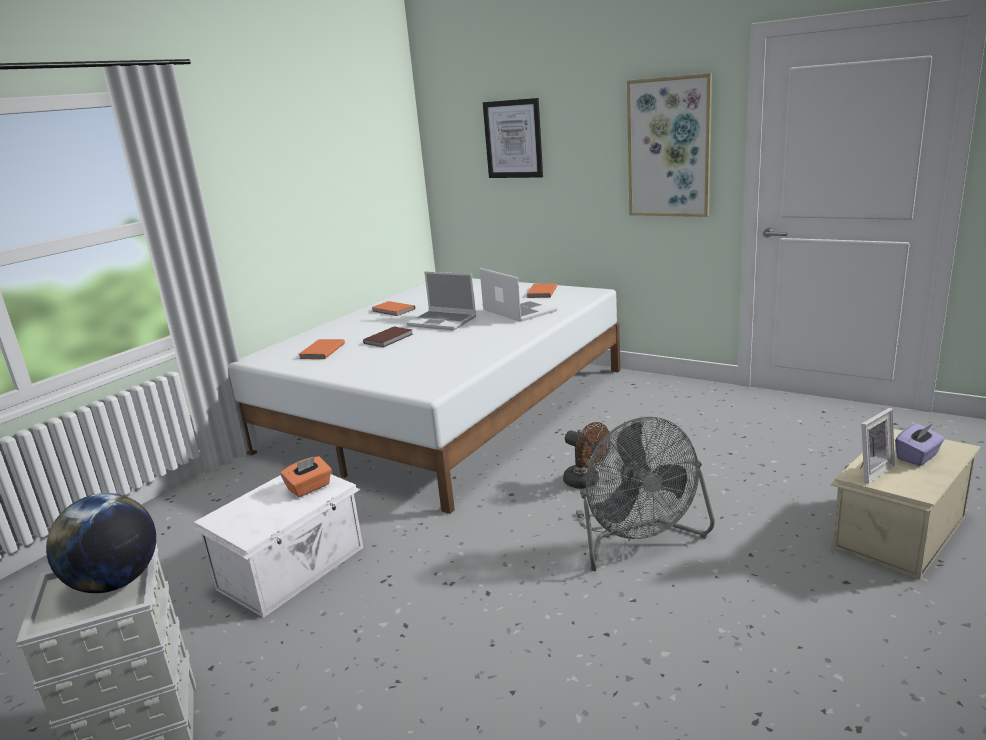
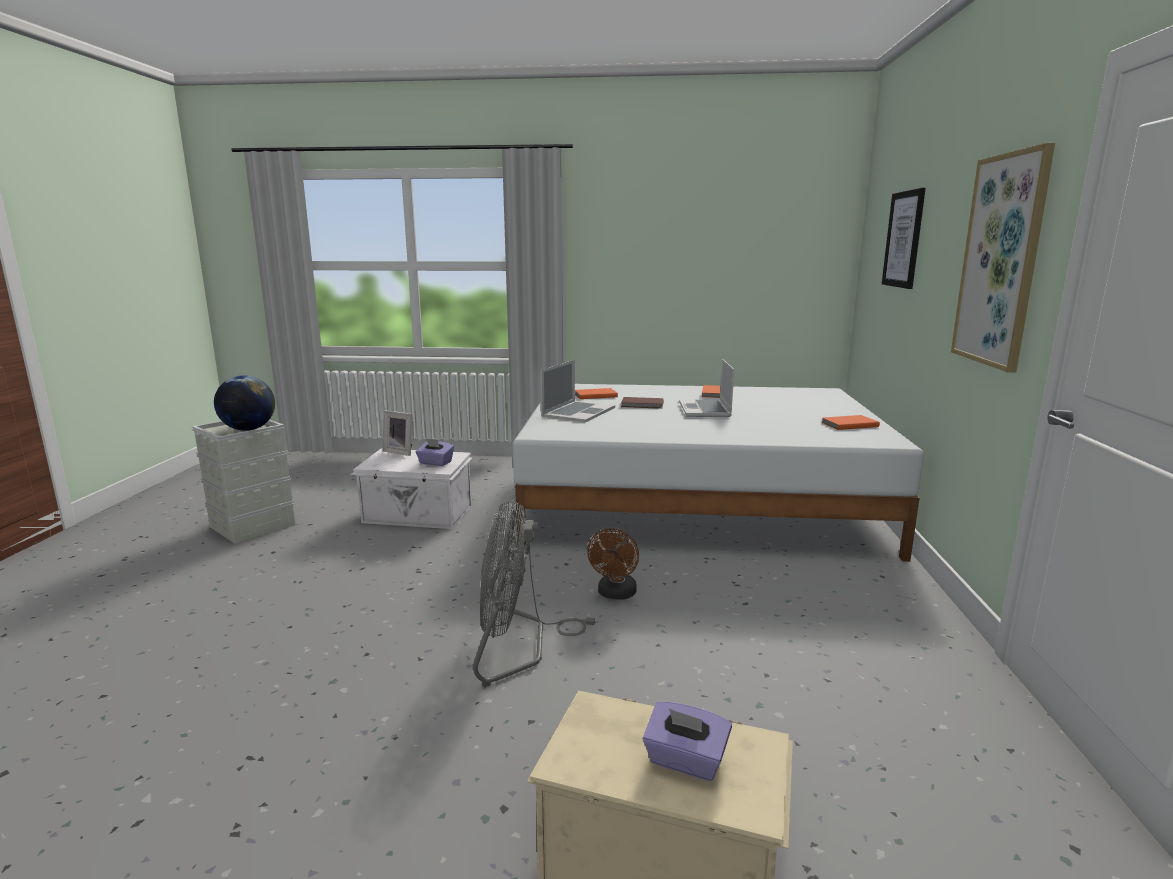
camera: 60 degrees right, 5 degrees down
orange tissue box [280,456,332,497] -> purple tissue box [415,438,454,466]
laptop [480,268,557,322] -> laptop moved to [541,360,615,422]
grey fan [576,417,715,571] -> grey fan turned 45 degrees clockwise [473,500,597,688]
picture frame [860,408,895,484] -> picture frame moved to [383,410,412,456]

